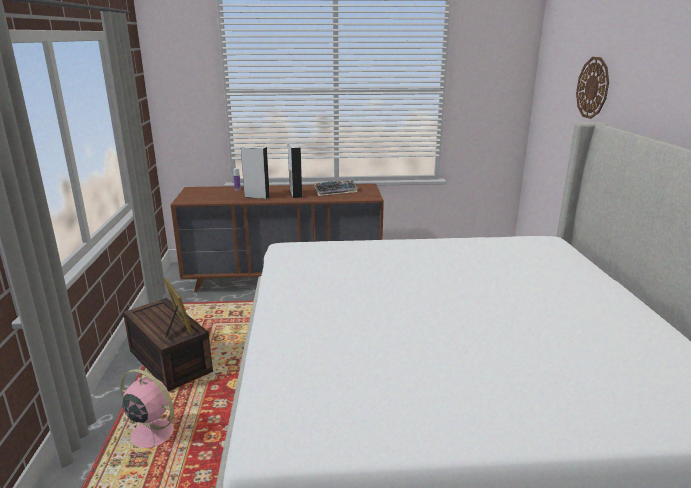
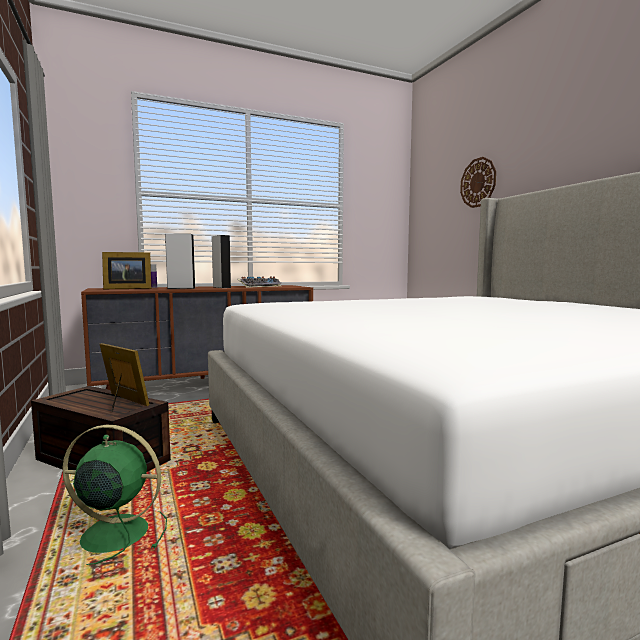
camera: 20 degrees left, 15 degrees down
pink fan [120,369,186,455] -> green fan [63,425,167,565]
none -> picture frame [102,252,151,289]

